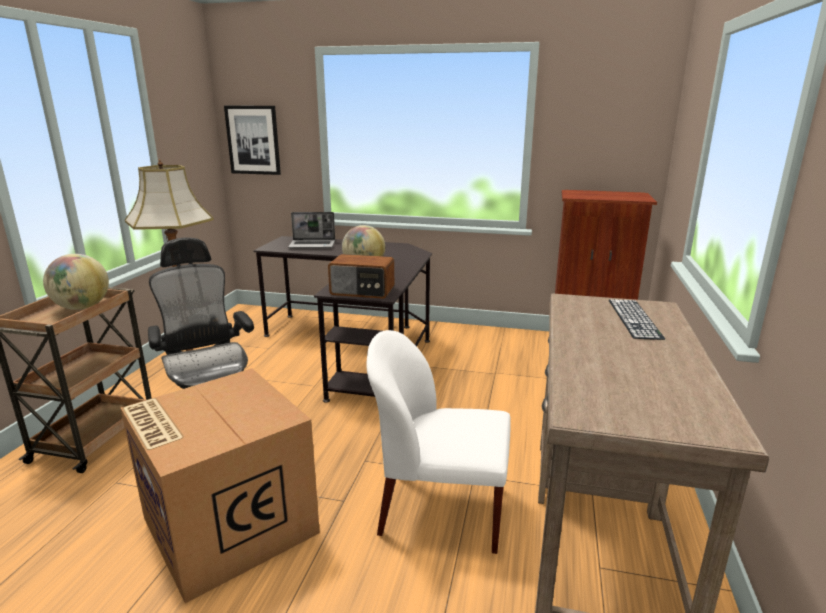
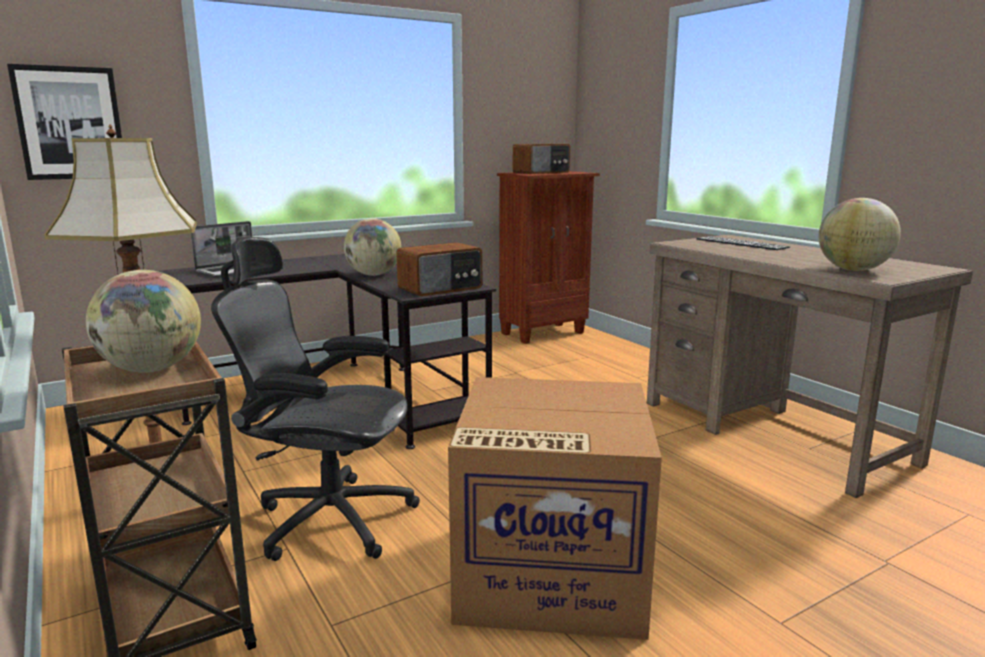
camera: 45 degrees left, 5 degrees down
white chair [367,330,511,554] -> none
none -> radio [513,144,570,174]
none -> globe [819,198,901,271]

